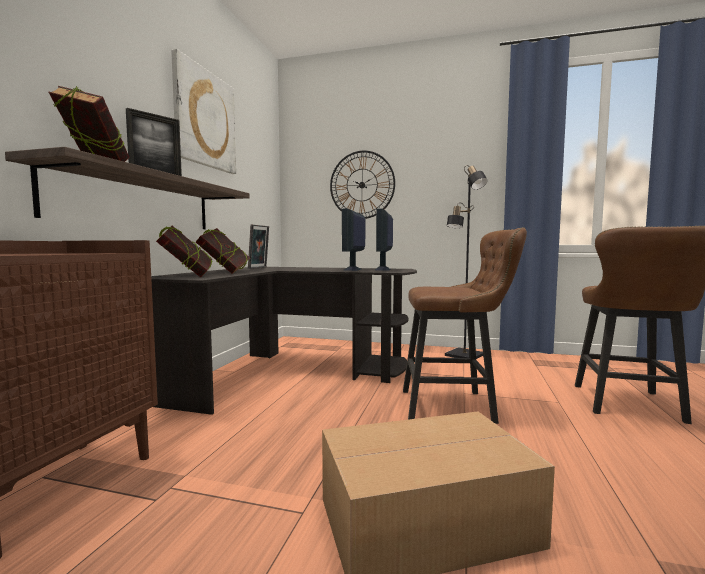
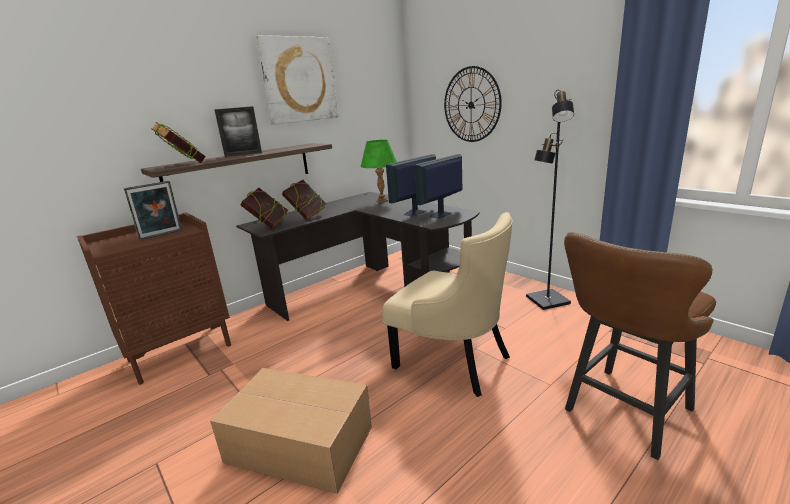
camera: 35 degrees right, 15 degrees up
picture frame [248,224,269,269] -> picture frame moved to [124,181,182,240]
brown stool [403,227,527,424] -> beige chair [382,212,513,397]
none -> green table lamp [361,140,397,202]

